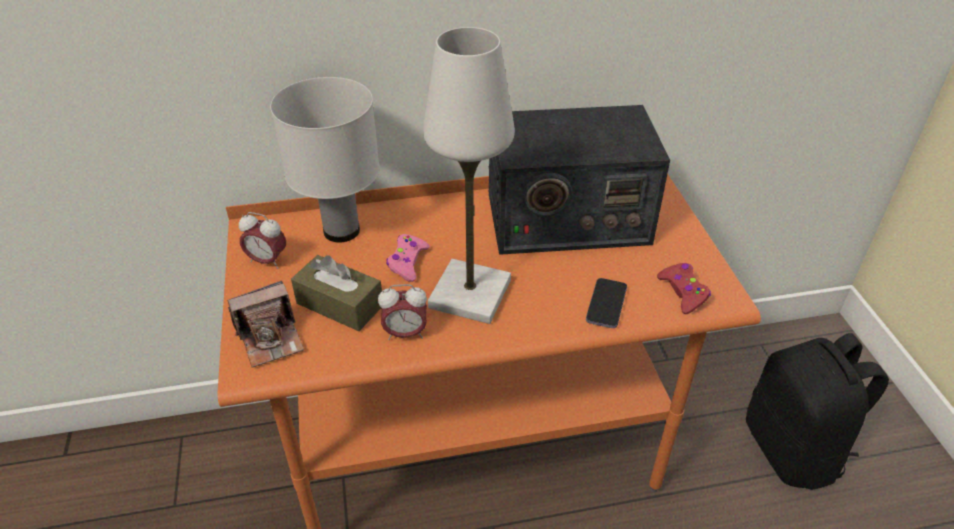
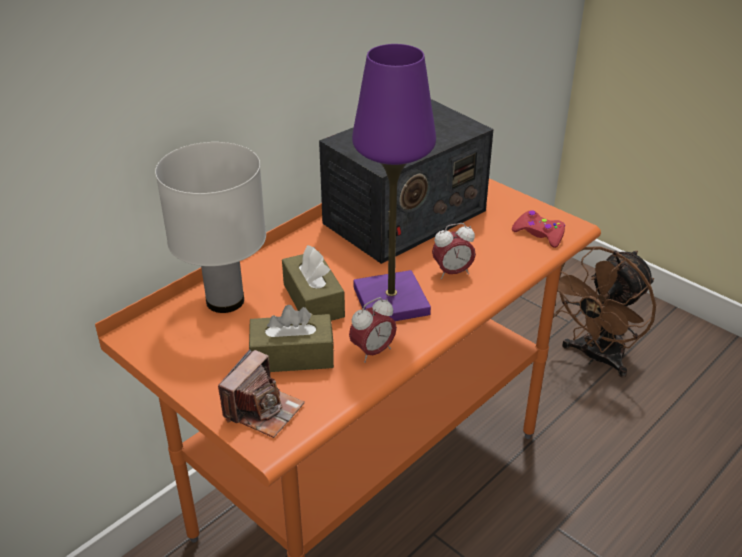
camera: 35 degrees left, 5 degrees down
alarm clock [239,212,286,269] -> alarm clock moved to [432,223,476,279]
pink game controller [386,234,430,282] -> brown tissue box [282,245,345,321]
white table lamp [423,27,515,324] -> purple table lamp [352,44,436,321]
phone [586,278,627,328] -> none
black backpack [746,333,889,490] -> brown fan [553,247,656,378]

